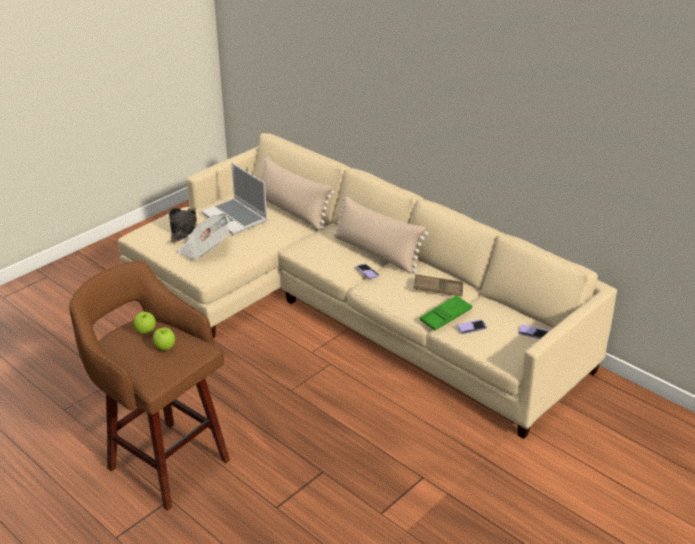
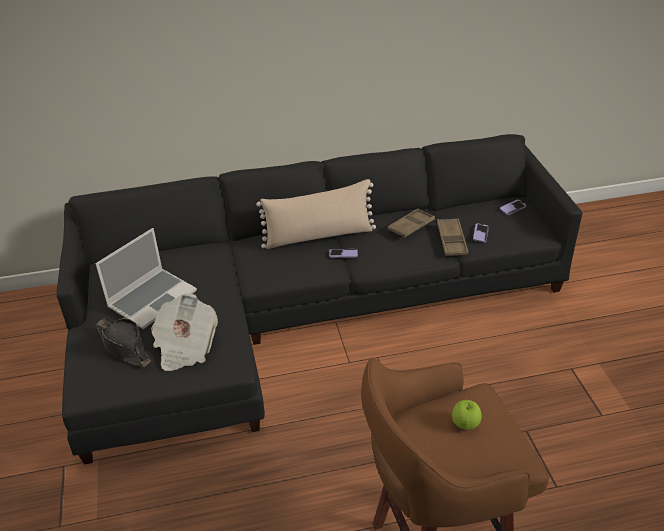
camera: 55 degrees left, 5 degrees up
beige sofa [118,133,617,439] -> black sofa [56,134,583,465]
apple [133,312,156,334] -> none
laptop [201,163,267,235] -> laptop turned 45 degrees counterclockwise [95,228,197,329]
beige pillow [261,157,335,230] -> none
green tray [420,295,472,331] -> brown tray [437,218,468,256]

